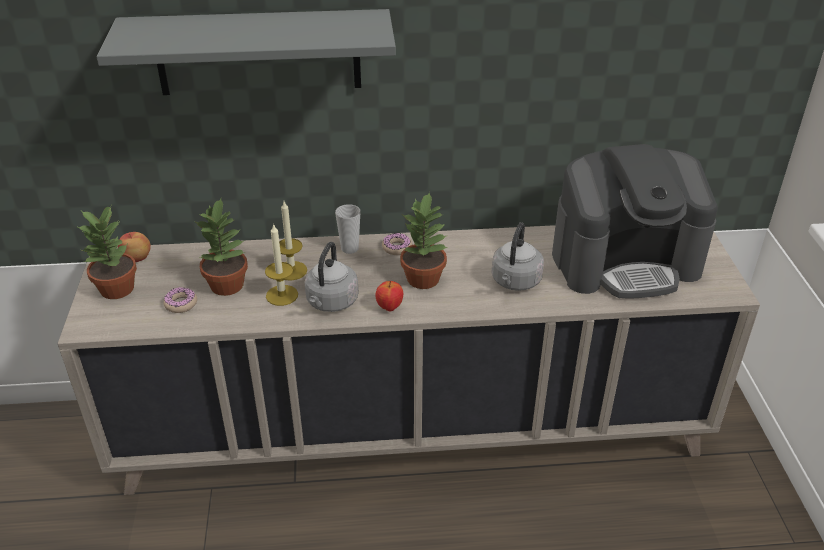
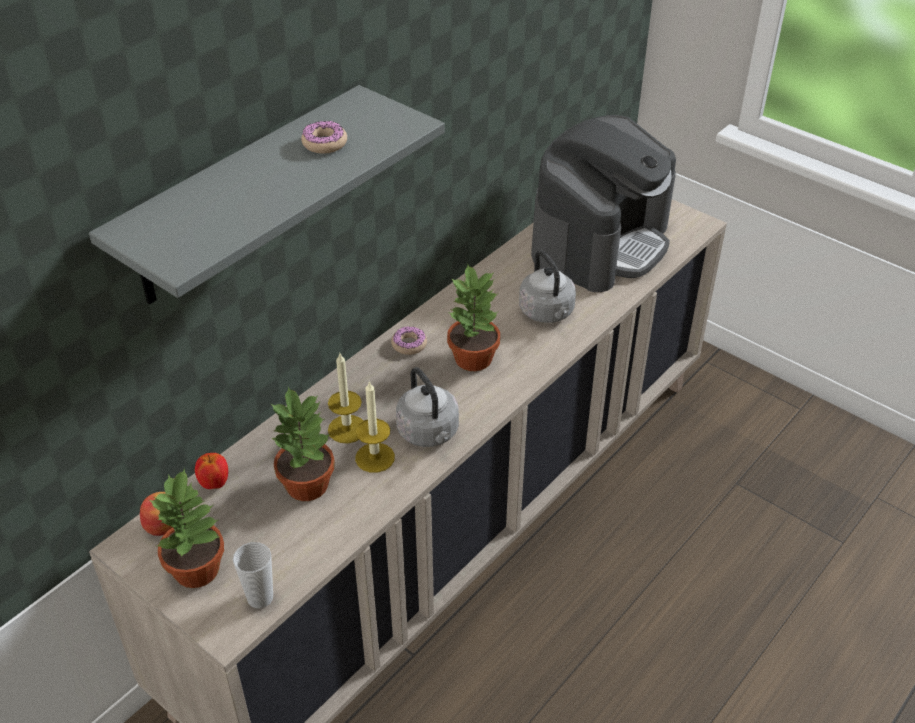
camera: 45 degrees left, 5 degrees up
donut [164,287,197,313] -> donut moved to [301,121,347,154]
cup [335,204,361,254] -> cup moved to [233,542,273,608]
apple [375,281,403,311] -> apple moved to [195,453,228,489]

